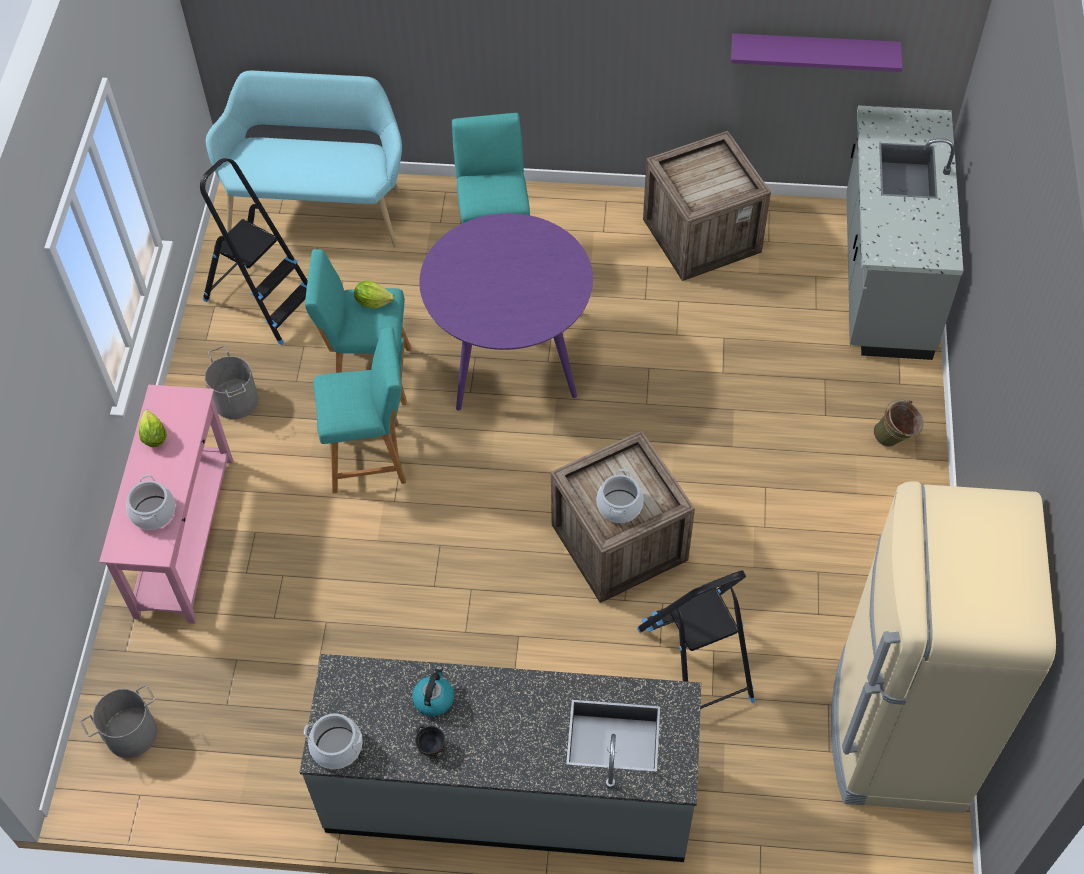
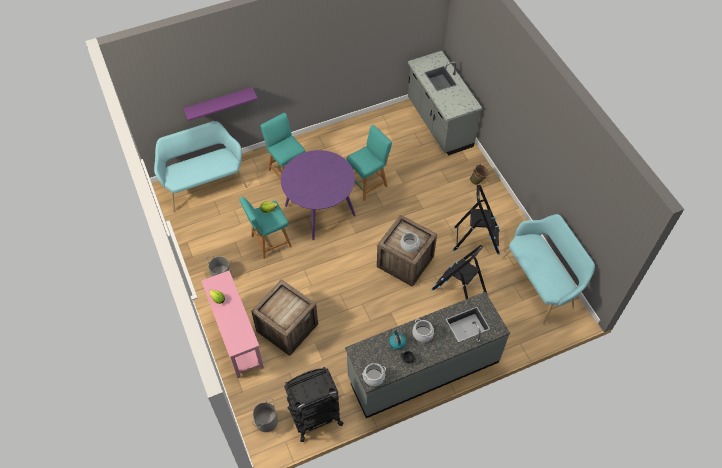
camera: 30 degrees left, 0 degrees up
cooking pot [126,475,175,530] -> cooking pot moved to [412,319,434,342]
black step ladder [200,158,308,345] -> black step ladder moved to [453,185,500,255]
turquoise stool [313,327,406,493] -> turquoise stool moved to [346,125,392,201]
crate [643,131,771,281] -> crate moved to [251,279,318,356]
purple shelf [731,33,903,72] -> purple shelf moved to [183,87,258,121]
beige fridge [831,481,1056,813] -> turquoise bench [502,214,595,325]
none -> black cart [284,367,344,442]

